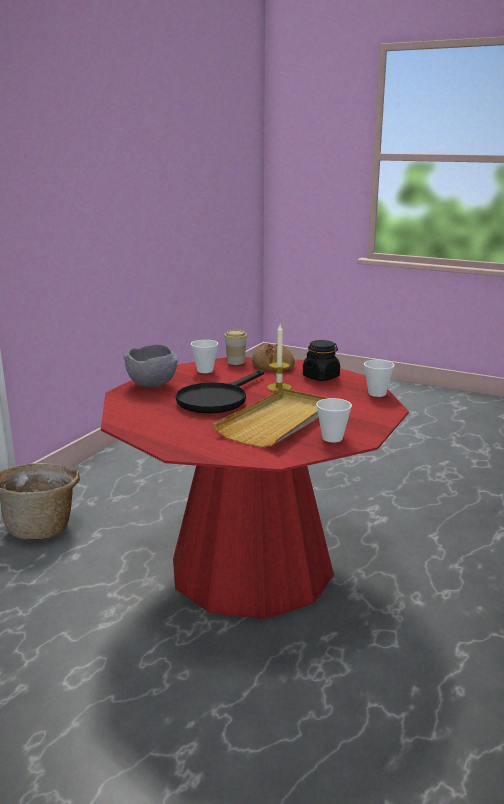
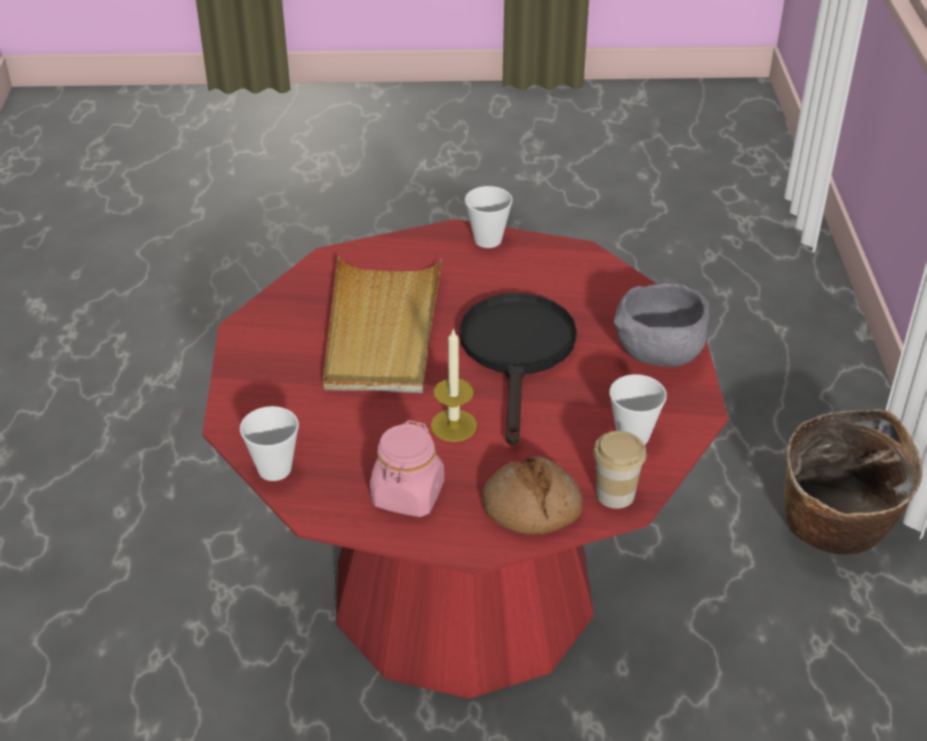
camera: 150 degrees right, 20 degrees up
black jar [303,340,340,381] -> pink jar [370,420,444,517]
cup [316,398,352,443] -> cup moved to [465,186,513,248]

